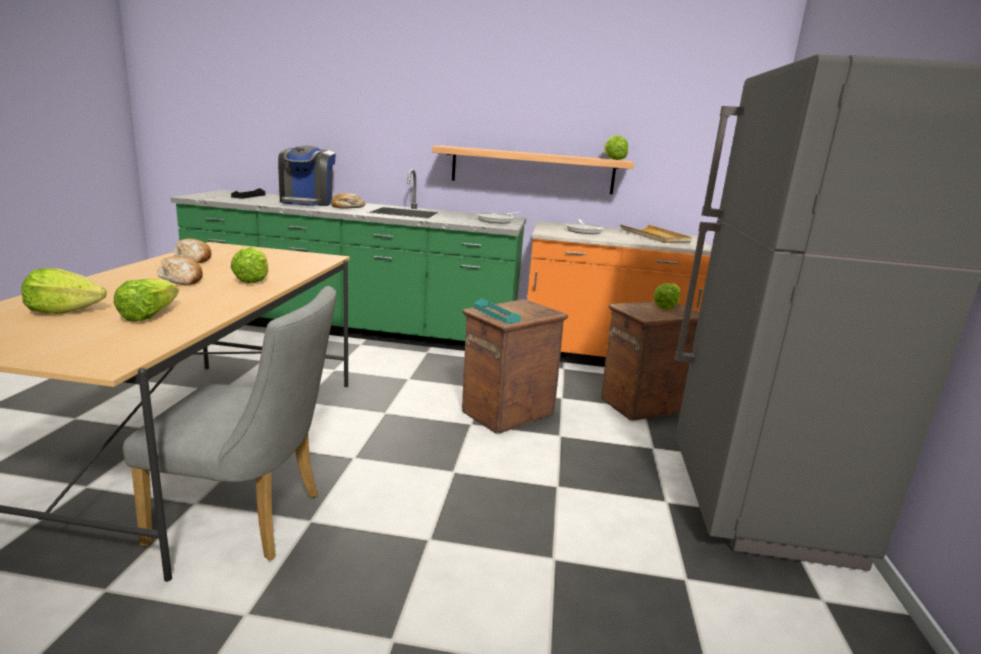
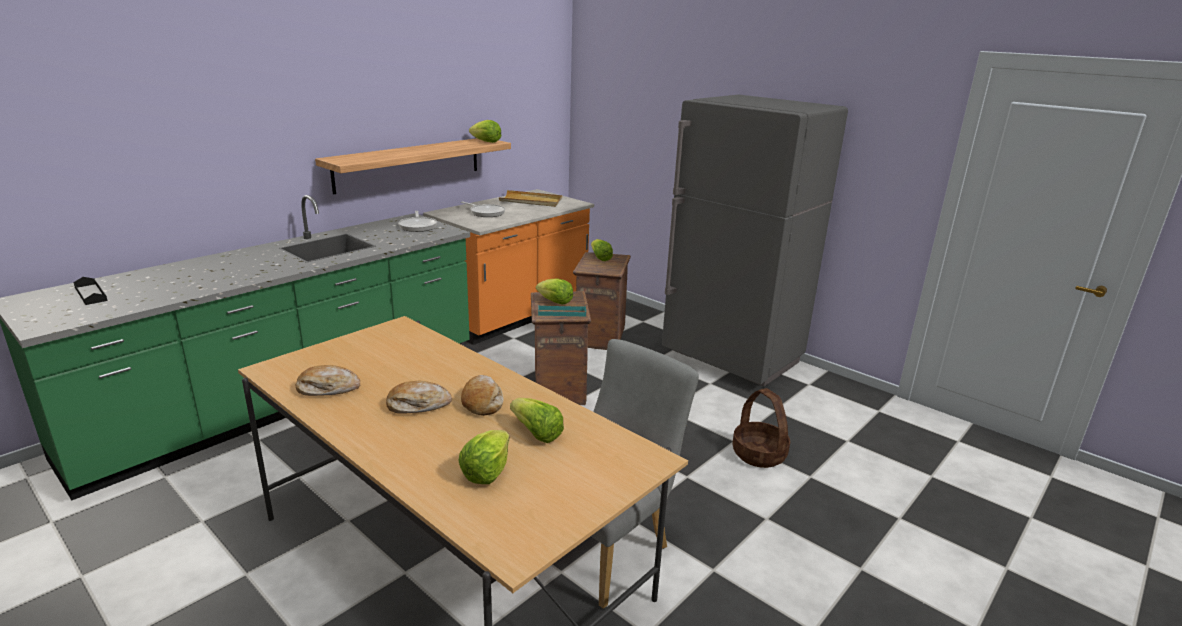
camera: 55 degrees left, 5 degrees up
lettuce [231,247,268,284] -> lettuce moved to [536,278,573,305]
coffee machine [278,145,336,206] -> none
bread [331,193,365,208] -> bread moved to [461,375,504,416]
none -> basket [733,388,790,468]

